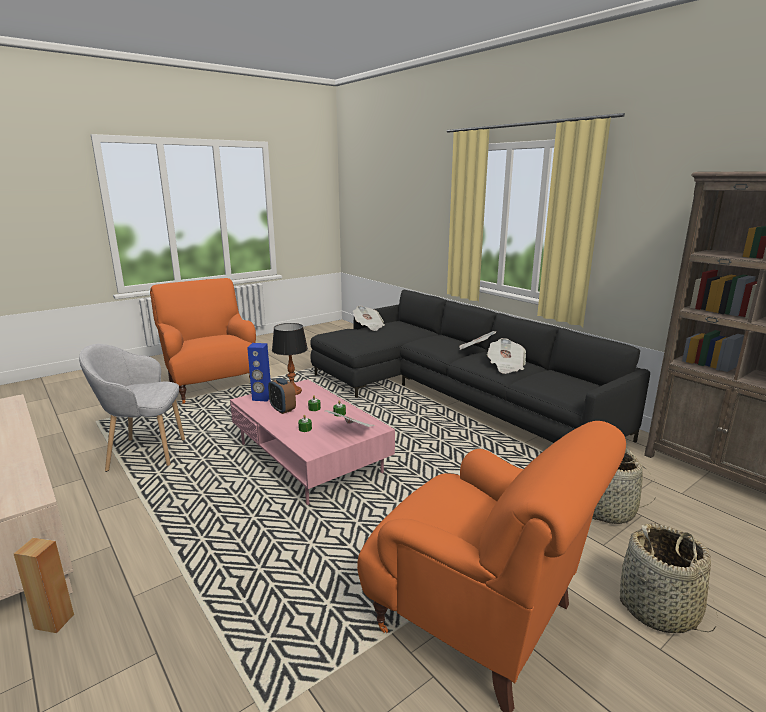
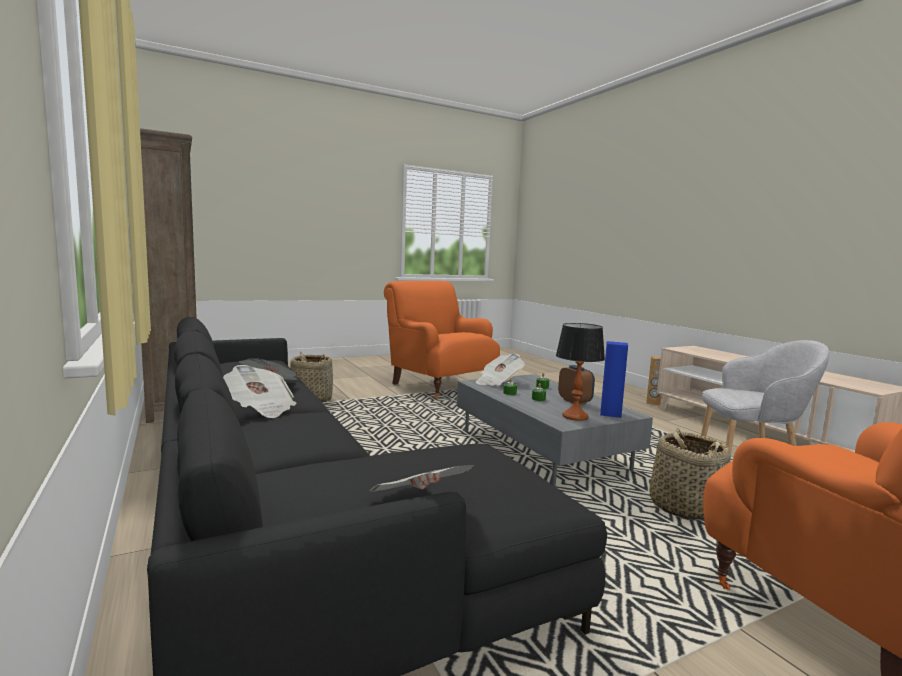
camera: 170 degrees left, 10 degrees down
pink coffee table [230,379,395,505] -> grey coffee table [457,374,653,487]
basket [620,523,717,633] -> basket moved to [650,427,731,521]

